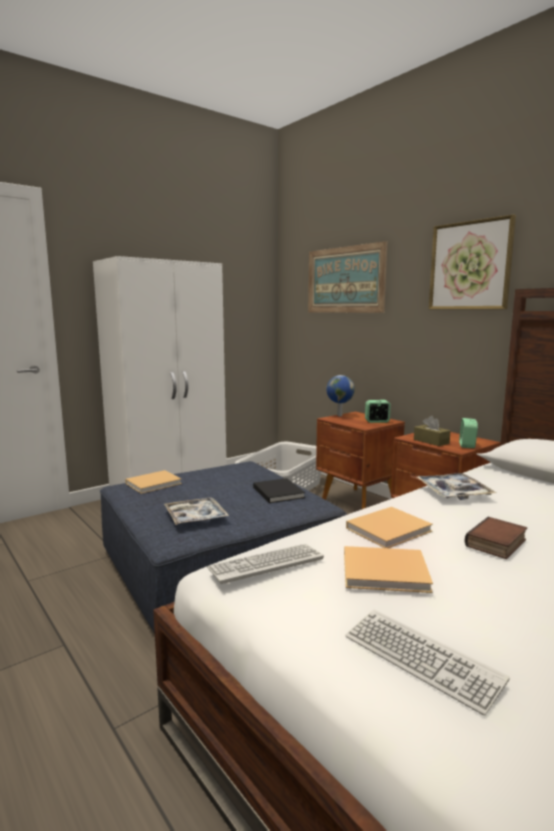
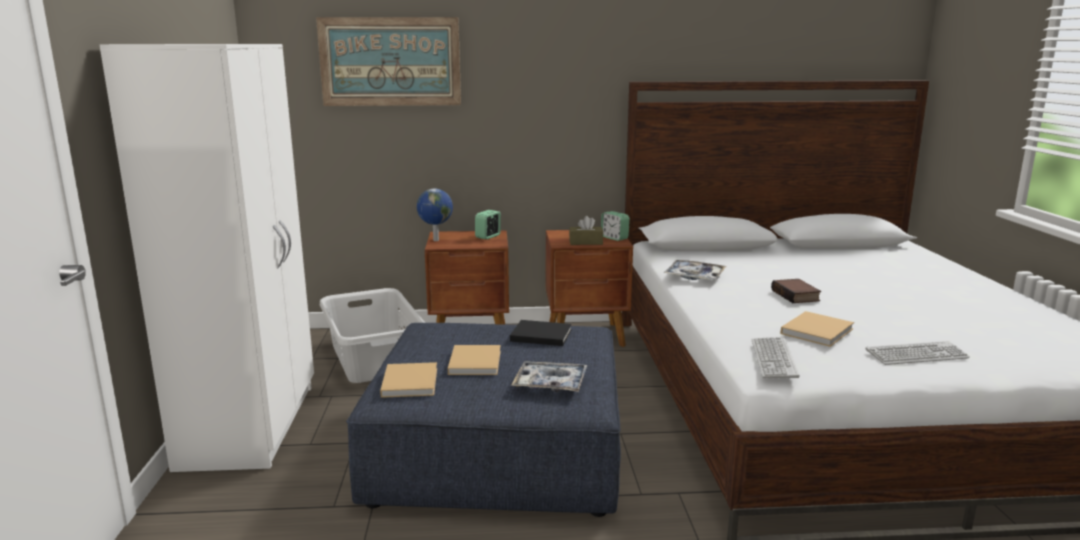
camera: 55 degrees left, 5 degrees up
beige book [346,507,433,548] -> beige book moved to [448,345,501,375]
picture [429,215,516,309] -> none

